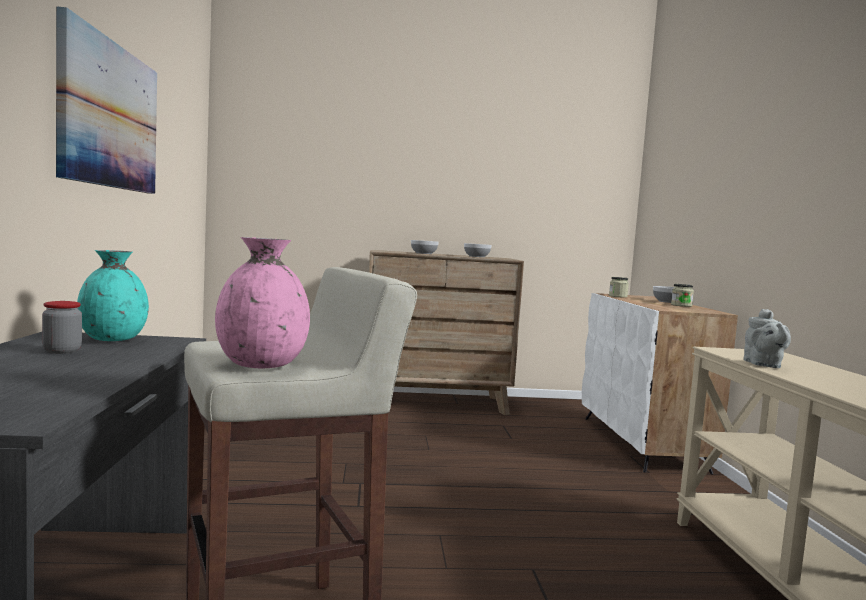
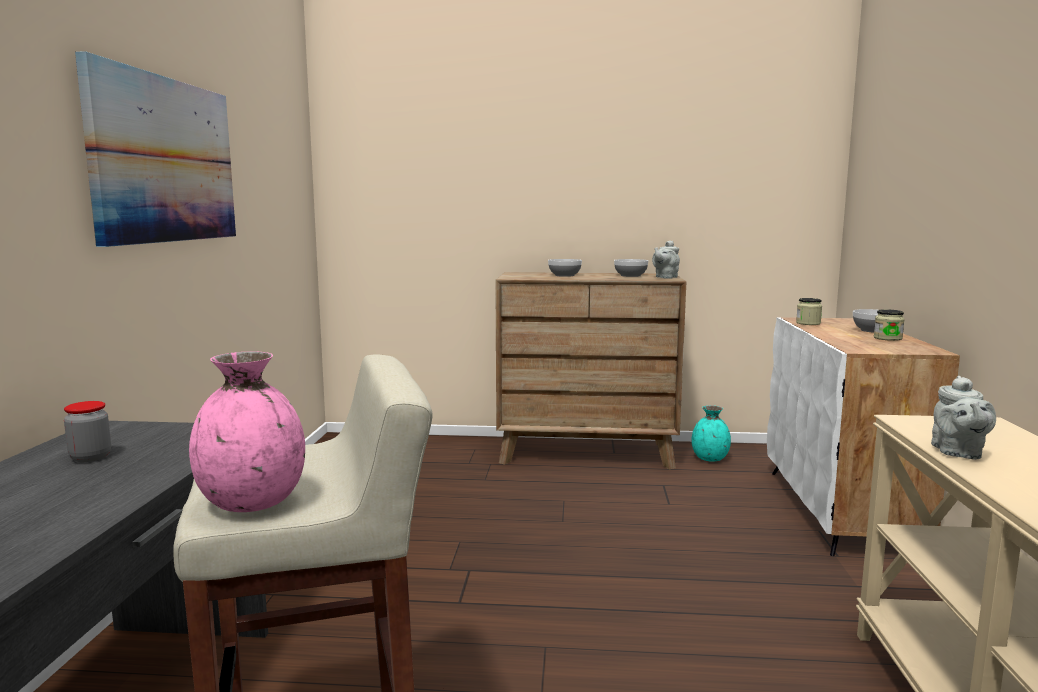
camera: 10 degrees right, 5 degrees up
turquoise vase [77,250,149,341] -> turquoise vase moved to [691,405,731,462]
none -> grey teapot [652,240,680,279]

